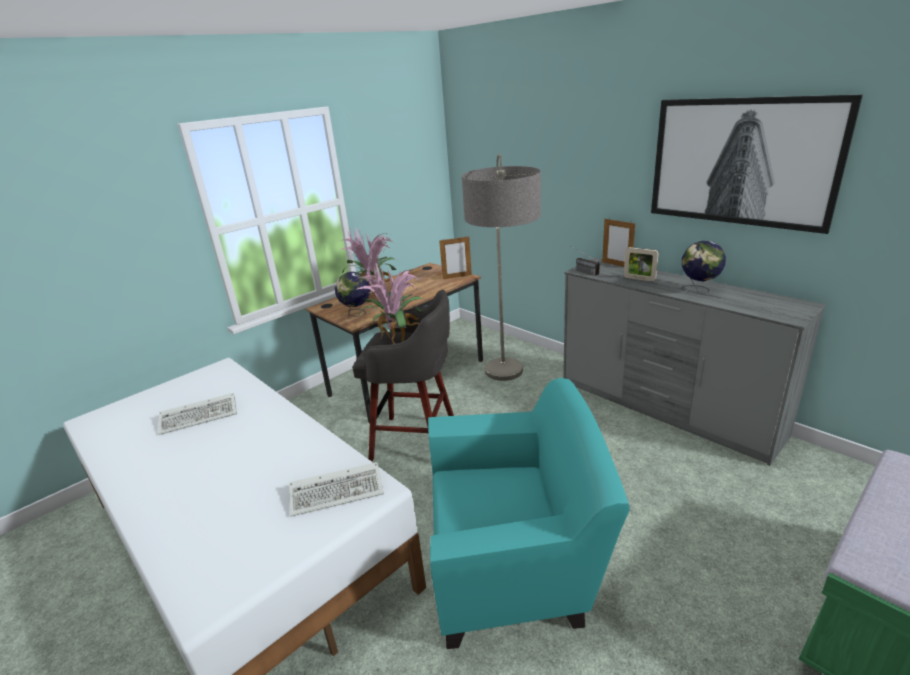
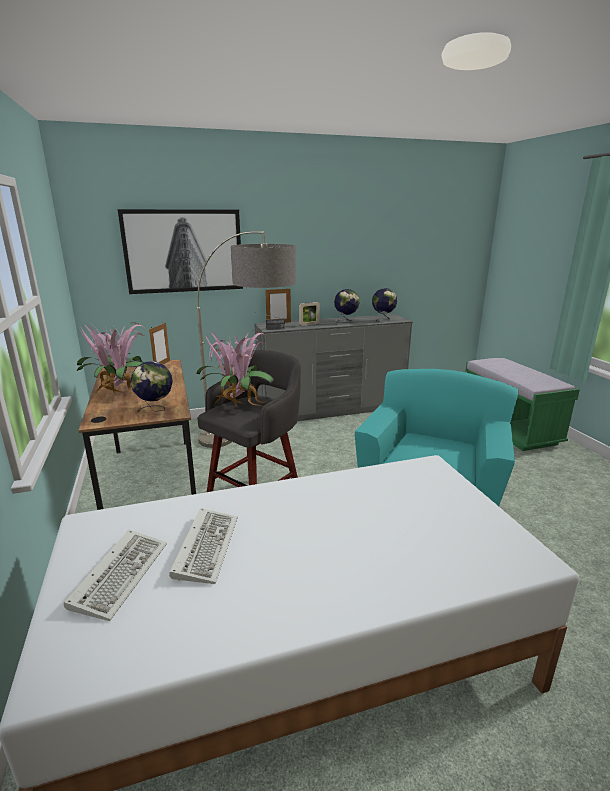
camera: 65 degrees left, 5 degrees down
keyboard [289,462,384,517] -> keyboard moved to [64,530,167,621]
picture [651,95,863,234] -> picture moved to [117,209,243,294]
none -> globe [372,288,397,323]

